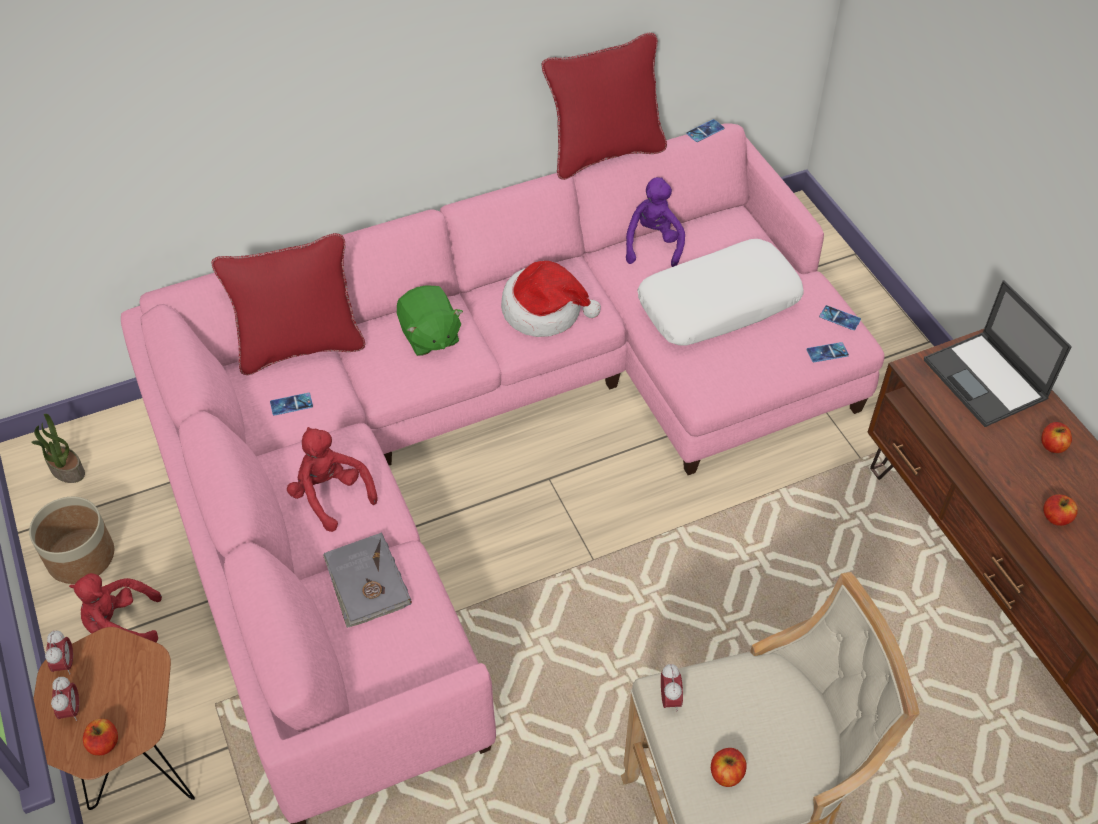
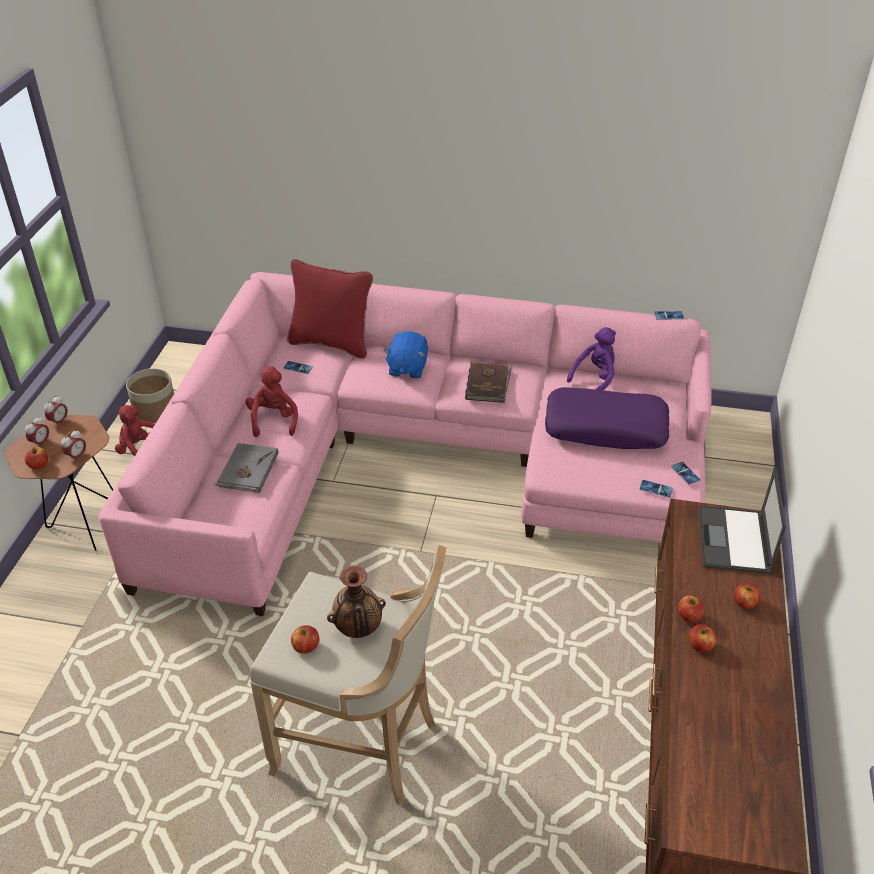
camera: 35 degrees right, 10 degrees down
potted plant [31,414,85,483] -> none
green plush toy [397,285,463,356] -> blue plush toy [383,331,428,379]
hat [501,261,601,337] -> brown book [465,362,512,403]
red pillow [541,33,667,180] -> none
white pillow [637,239,804,345] -> purple pillow [545,387,669,449]
alarm clock [661,664,683,711] -> alarm clock moved to [61,430,86,461]
none -> vase [327,566,386,638]
none -> apple [678,595,704,623]

